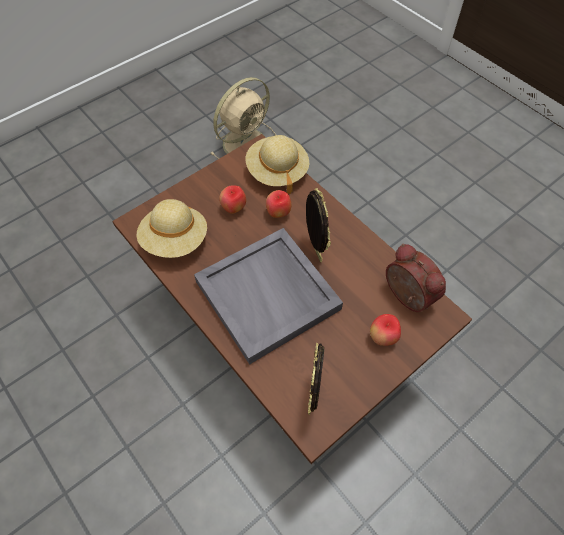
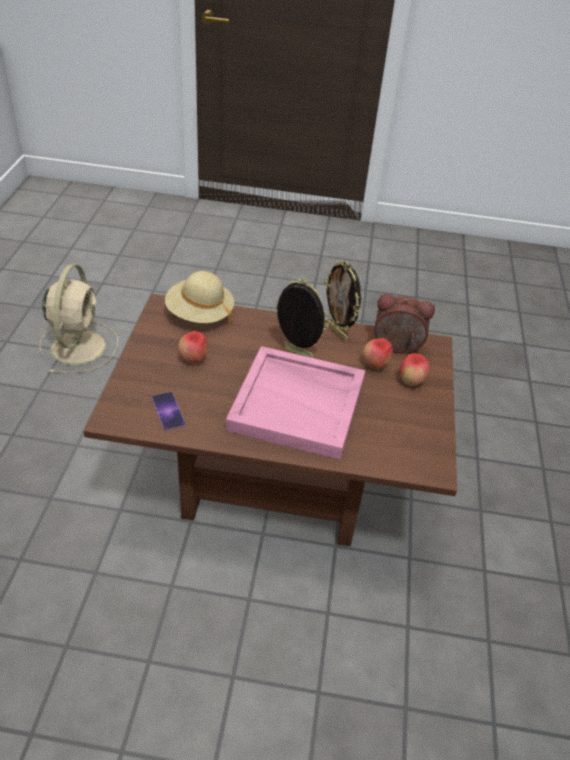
camera: 45 degrees left, 15 degrees down
beige hat [136,199,207,258] -> phone [152,392,186,431]
grey tray [194,228,343,365] -> pink tray [226,346,365,460]
apple [266,190,291,218] -> apple moved to [363,338,393,370]
picture frame [308,343,324,415] -> picture frame moved to [324,260,361,342]

